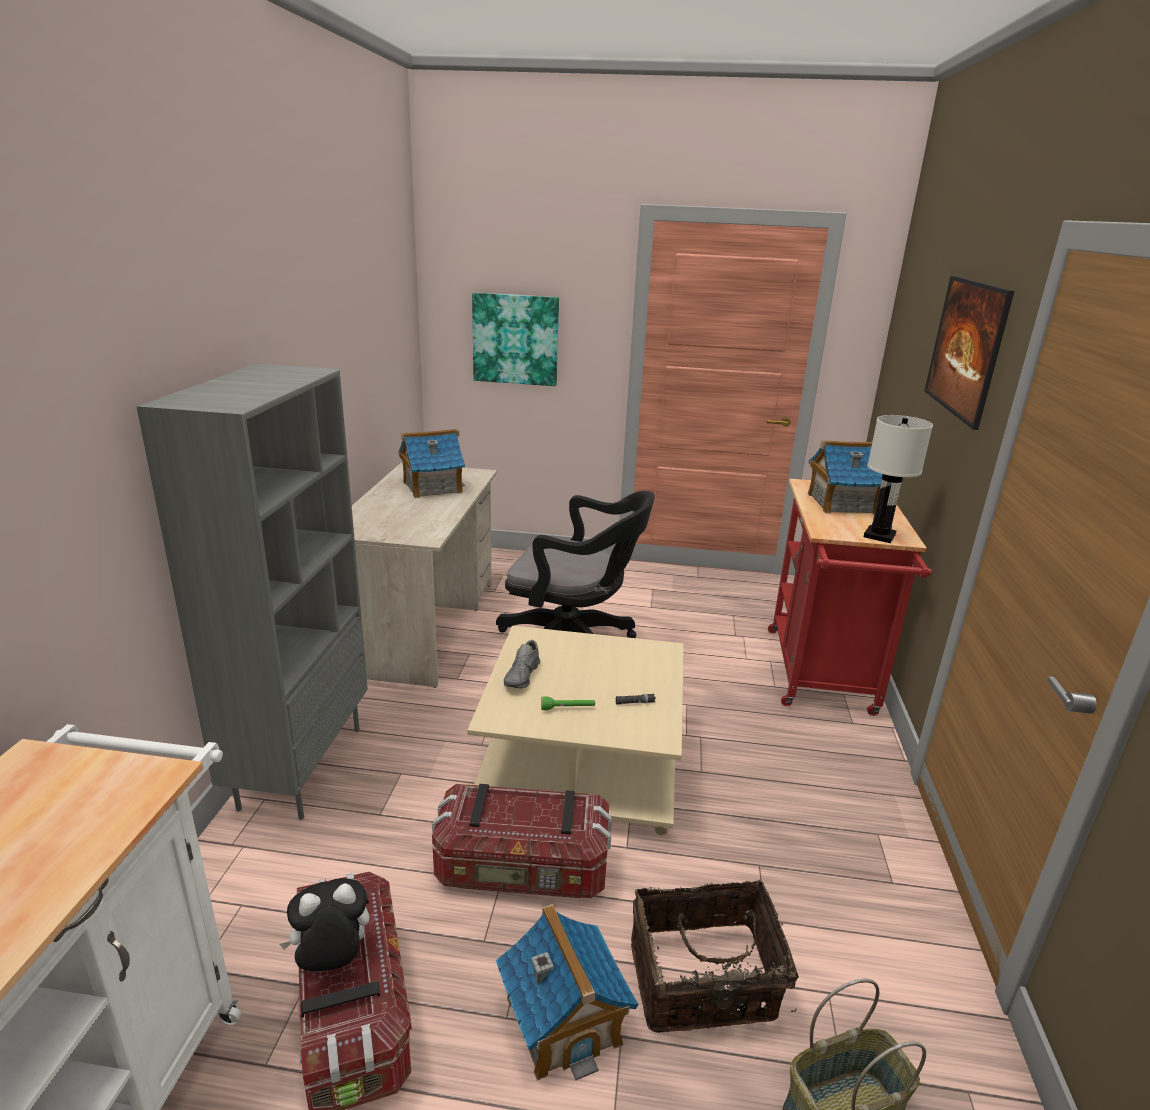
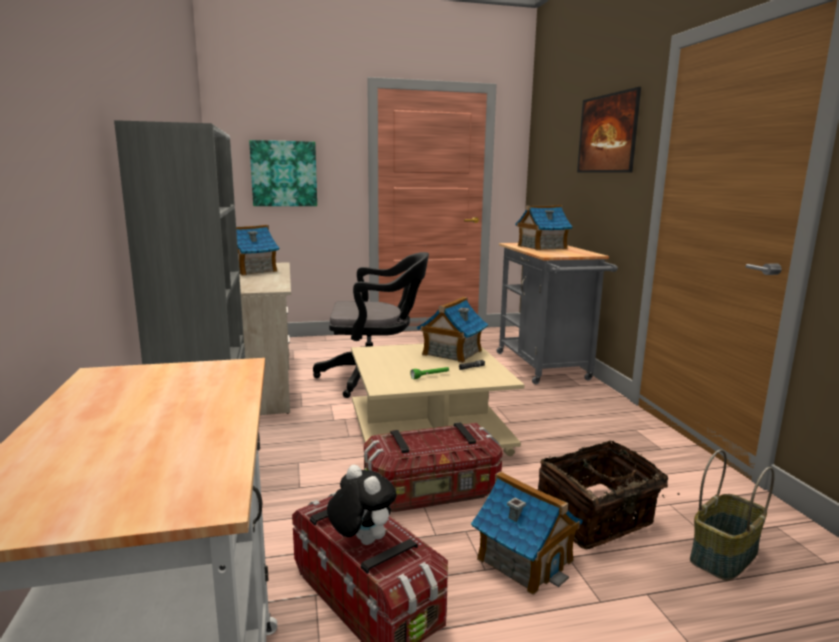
camera: 20 degrees left, 10 degrees down
plush toy [279,878,369,971] -> plush toy turned 90 degrees clockwise [327,465,397,545]
grey shoe [504,640,540,688] -> none
red cart [768,479,932,716] -> grey cart [496,243,618,384]
white table lamp [864,415,933,543] -> none
none -> toy house [417,297,488,363]

